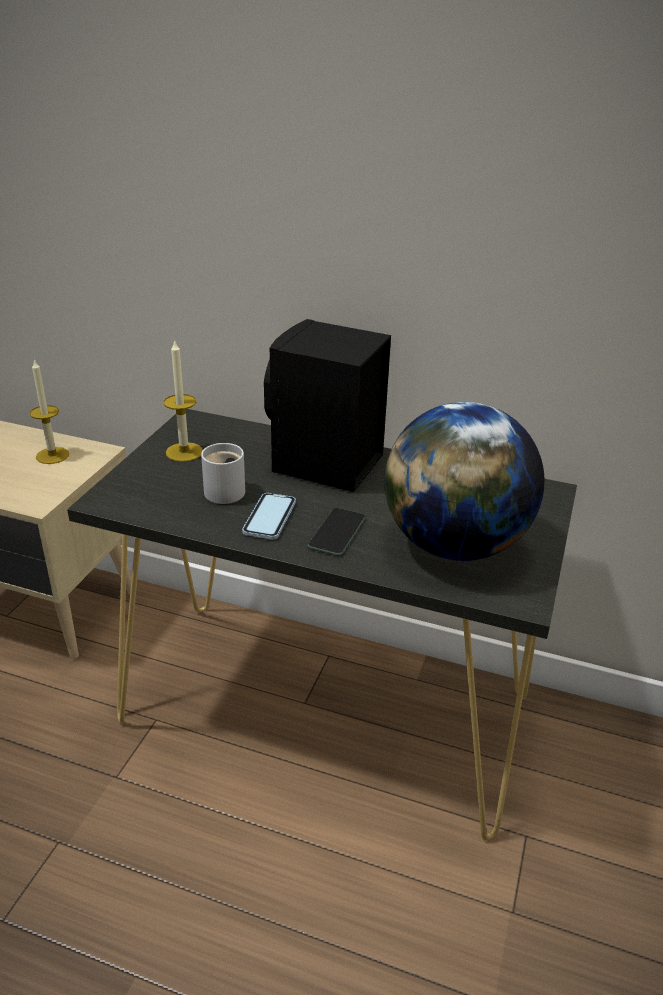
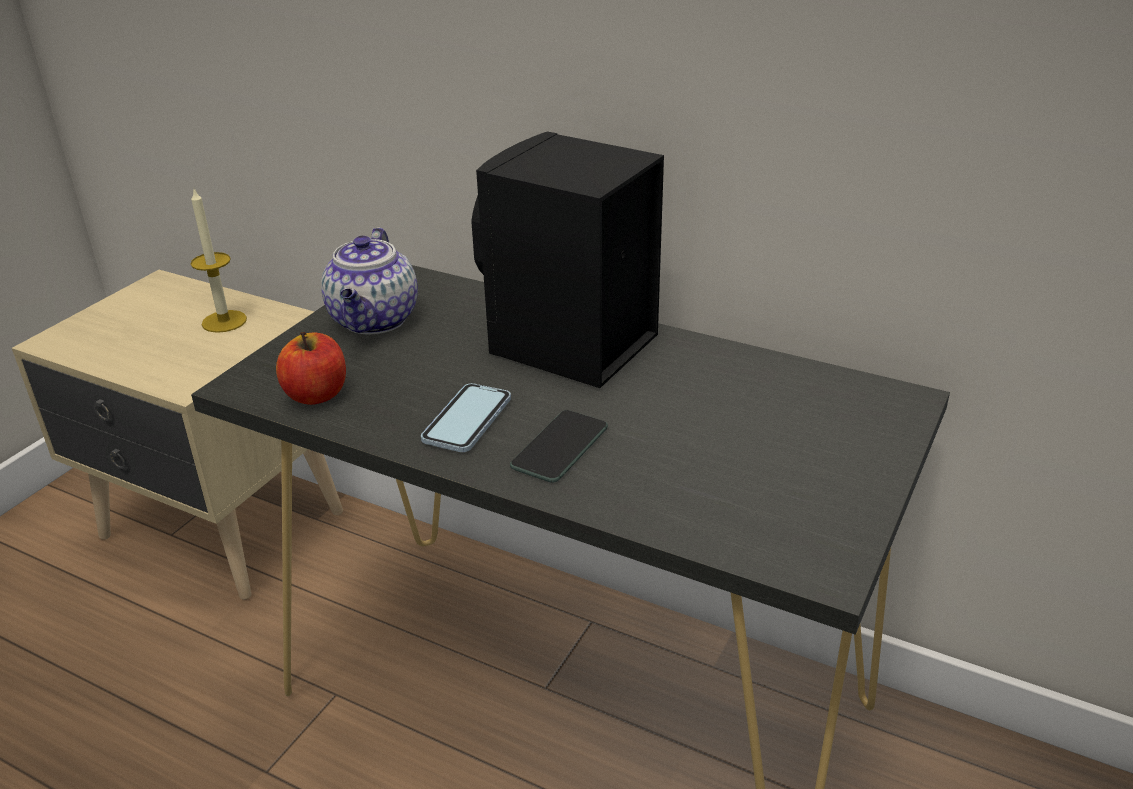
camera: 10 degrees right, 0 degrees up
candle [164,339,203,462] -> teapot [321,227,418,334]
white mug [201,443,245,504] -> none
globe [384,402,544,561] -> none
none -> apple [276,332,346,405]

